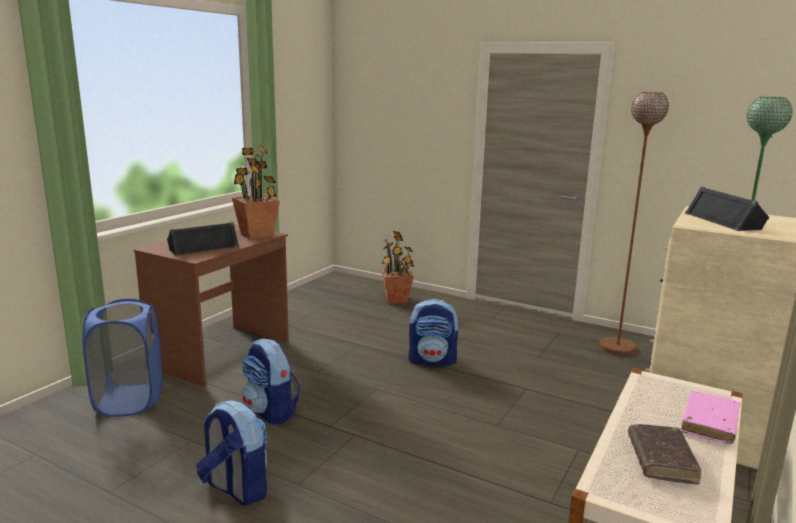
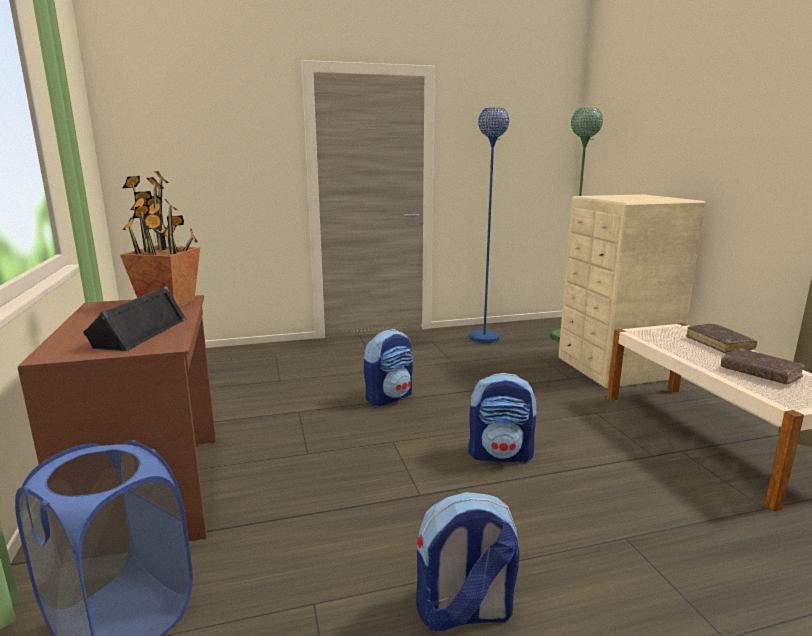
camera: 45 degrees left, 0 degrees up
backpack [242,338,300,425] -> backpack moved to [468,373,538,463]
potted plant [382,231,414,303] -> none
brown floor lamp [600,92,669,355] -> blue floor lamp [469,107,509,343]
pink book [681,391,740,444] -> brown book [686,324,757,354]
black speaker [685,186,769,231] -> none

